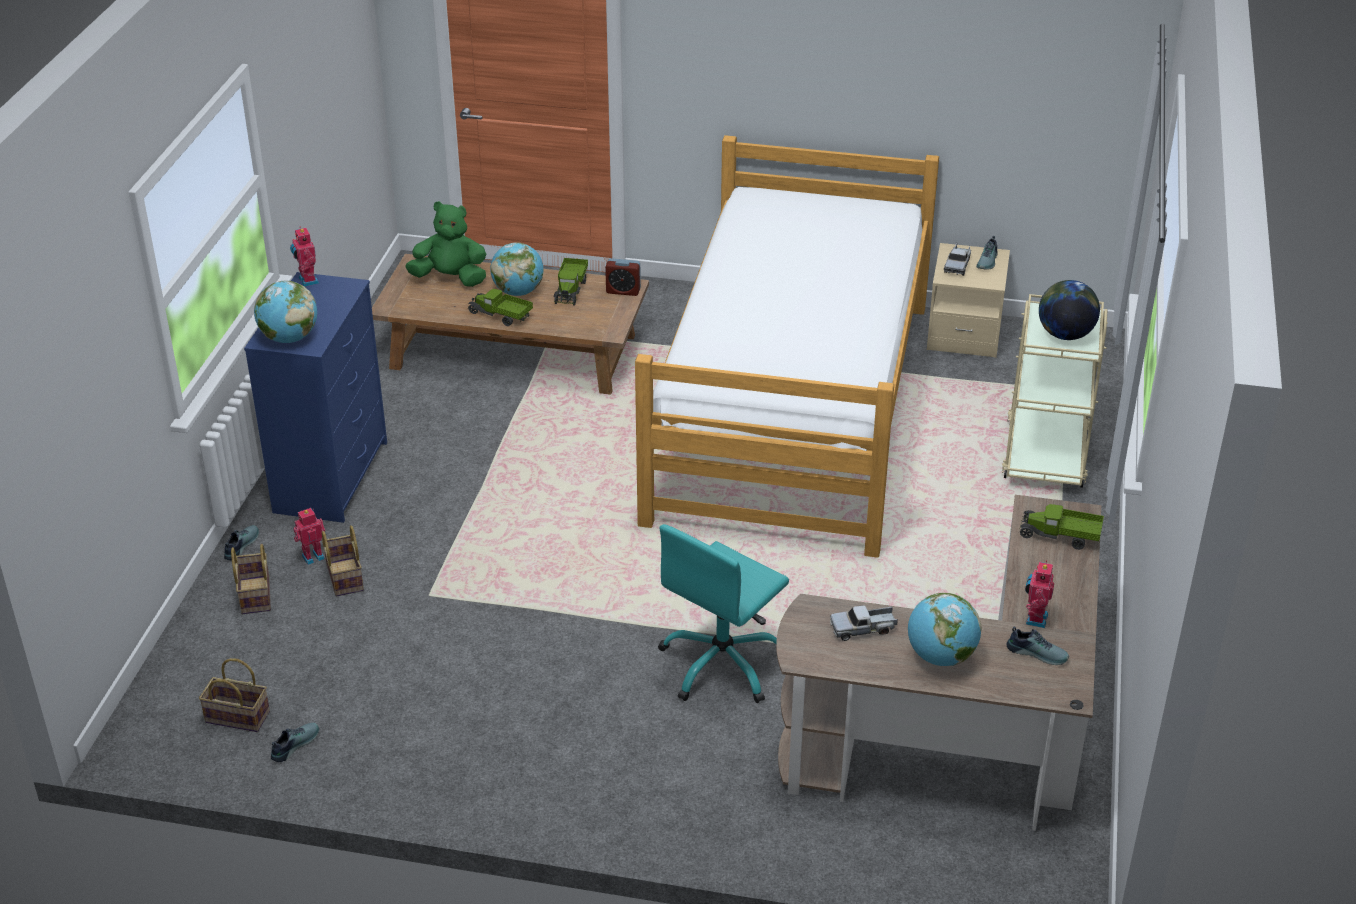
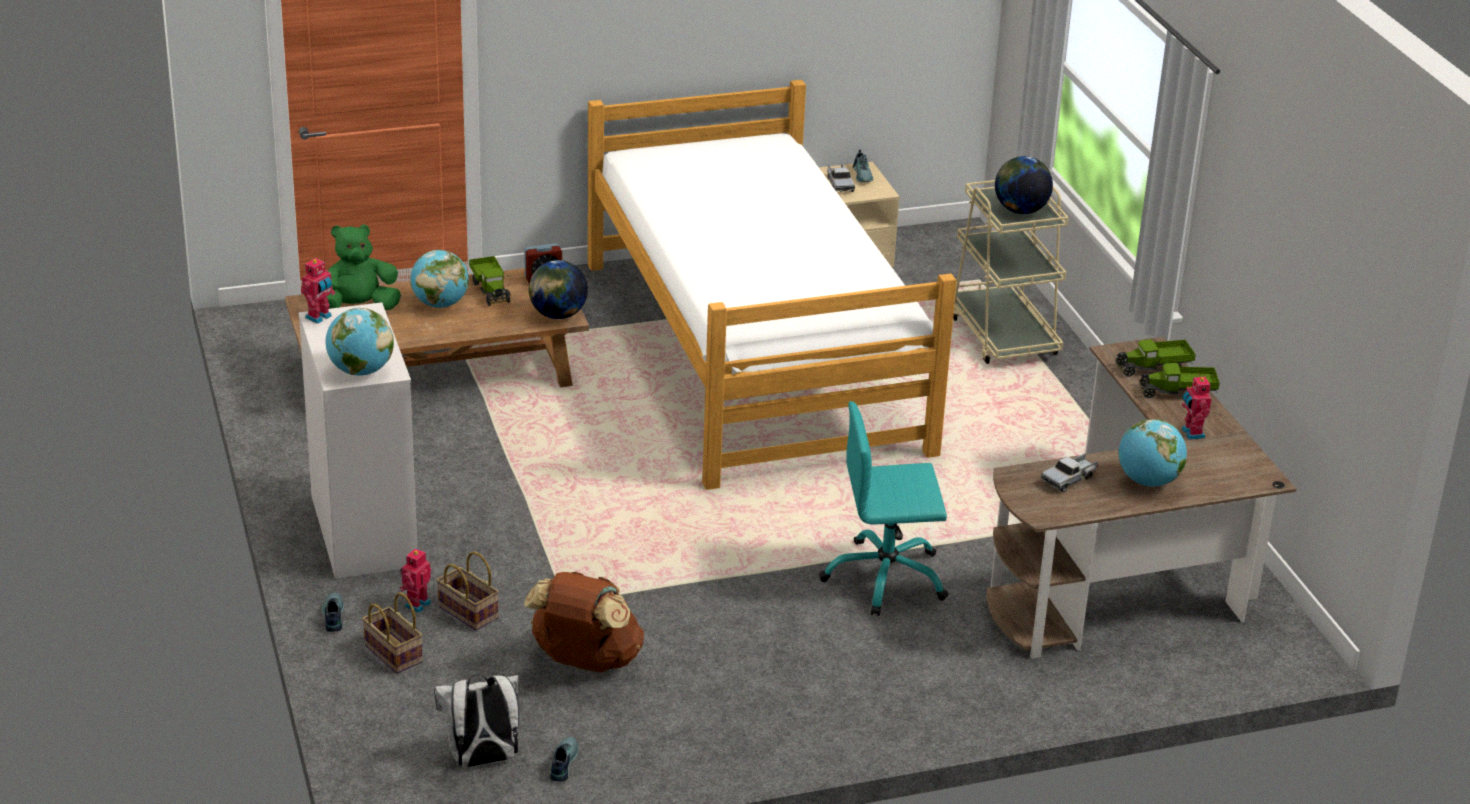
camera: 30 degrees left, 5 degrees down
basket [199,658,270,732] -> white backpack [434,674,519,767]
blue dresser [244,272,387,523] -> white dresser [299,302,417,579]
toy robot [290,228,319,287] -> toy robot turned 90 degrees counterclockwise [301,258,335,324]
toy truck [468,289,533,326] -> toy truck moved to [1139,363,1220,398]
turquoise office chair [658,524,789,703] -> turquoise office chair turned 75 degrees clockwise [819,401,949,616]
shoe [1007,627,1069,665] -> none
none -> brown backpack [524,571,644,673]
none -> globe [529,260,588,319]

